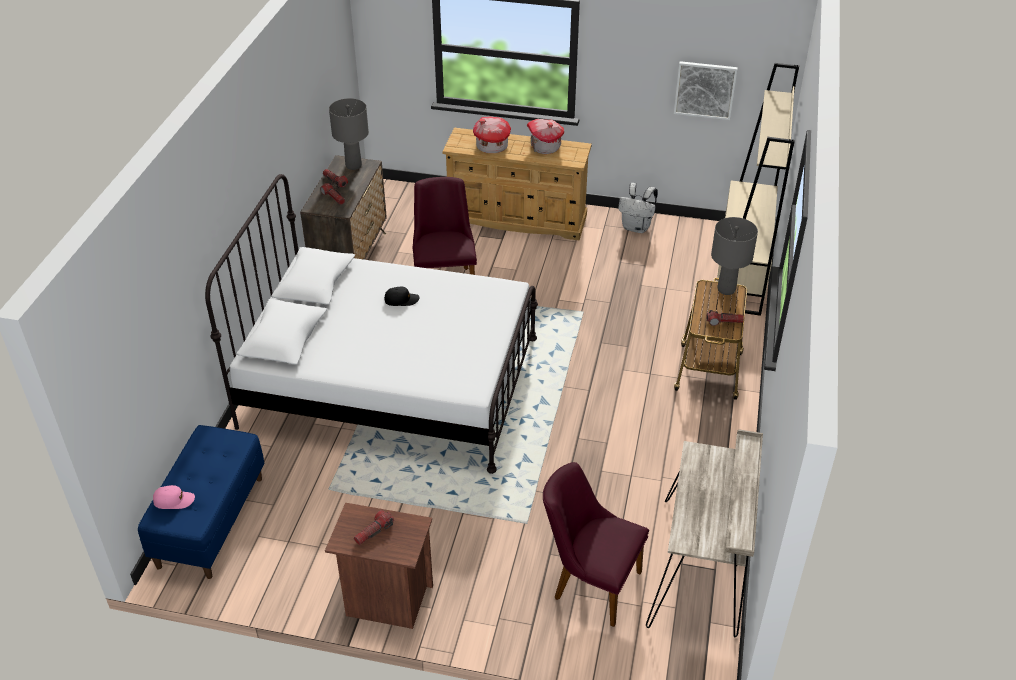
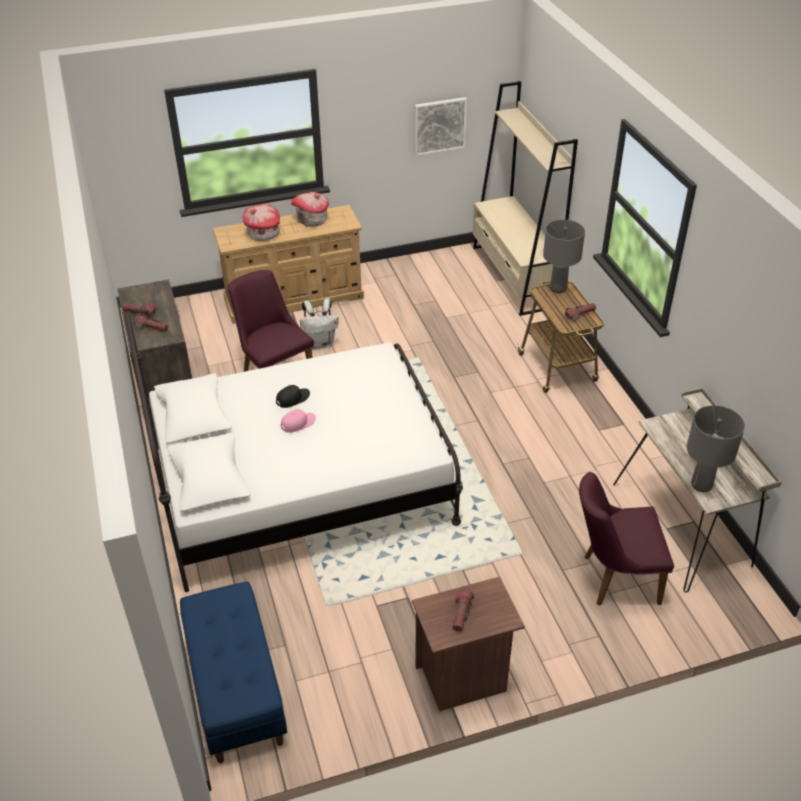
camera: 30 degrees left, 0 degrees up
pink cap [153,485,195,509] -> pink cap moved to [280,409,316,433]
grey table lamp [329,98,369,170] -> grey table lamp moved to [687,405,745,492]
white backpack [618,183,658,233] -> white backpack moved to [300,298,339,349]

